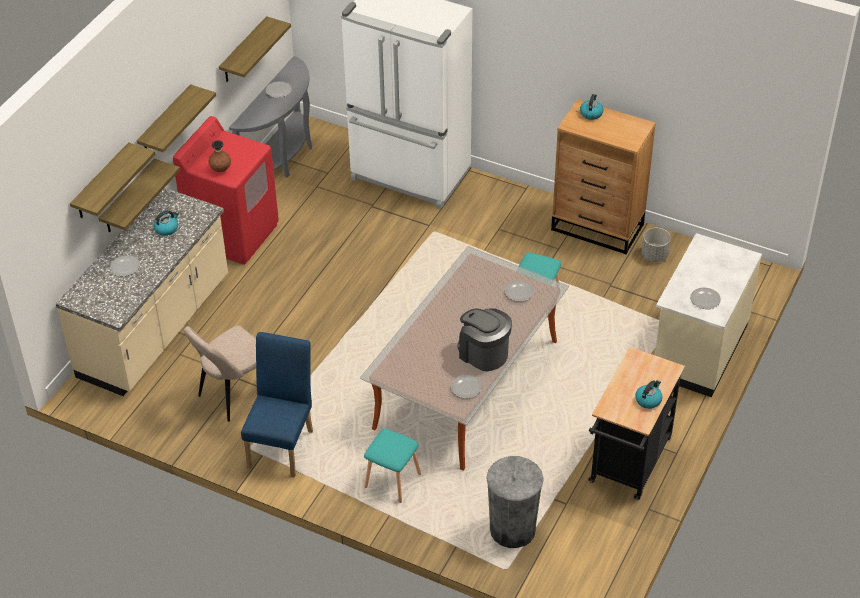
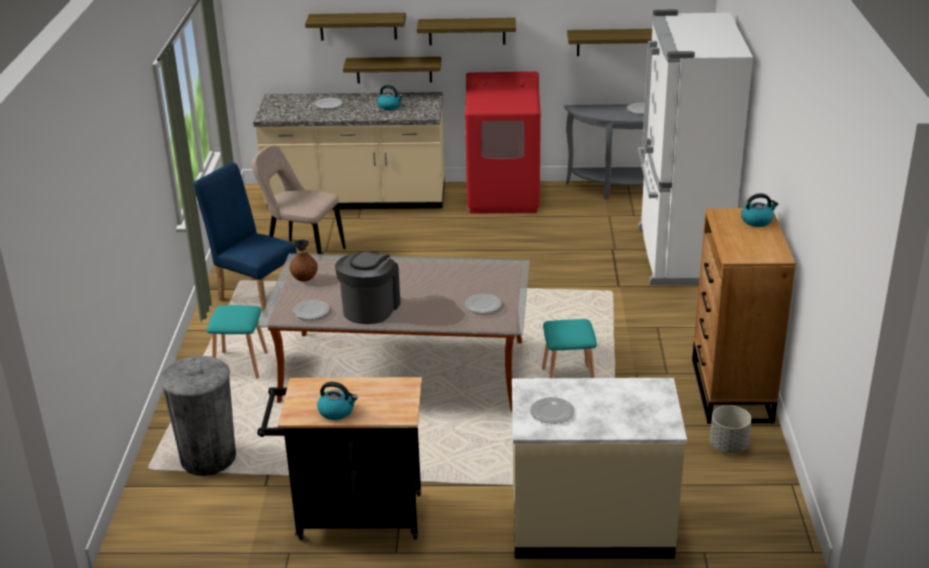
camera: 65 degrees right, 15 degrees down
brown vase [208,140,231,172] -> brown vase moved to [289,239,318,282]
blue chair [241,332,313,477] -> blue chair turned 135 degrees counterclockwise [194,162,297,313]

